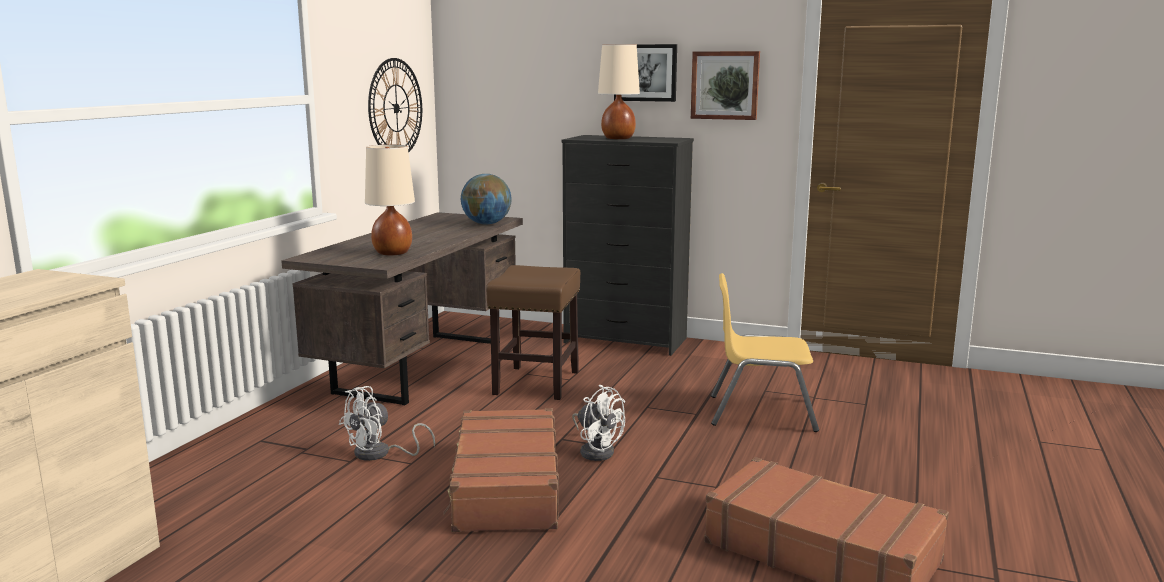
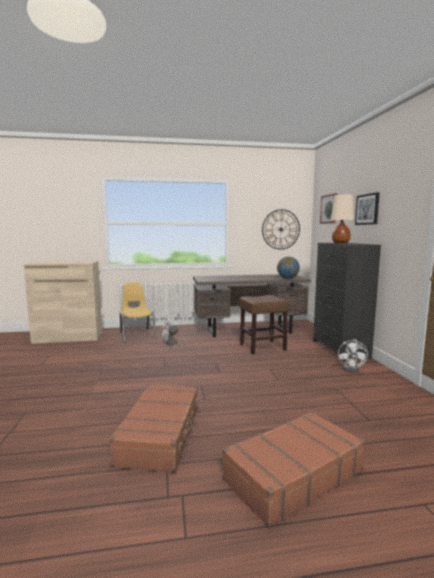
camera: 60 degrees right, 5 degrees down
beige table lamp [365,145,415,255] -> none
brown suitcase [443,408,559,532] -> brown suitcase moved to [222,411,365,528]
white fan [572,385,625,461] -> white fan moved to [338,339,368,372]
picture [691,51,760,120] -> picture moved to [320,193,337,224]
yellow chair [711,273,819,432] -> yellow chair moved to [120,282,157,343]

